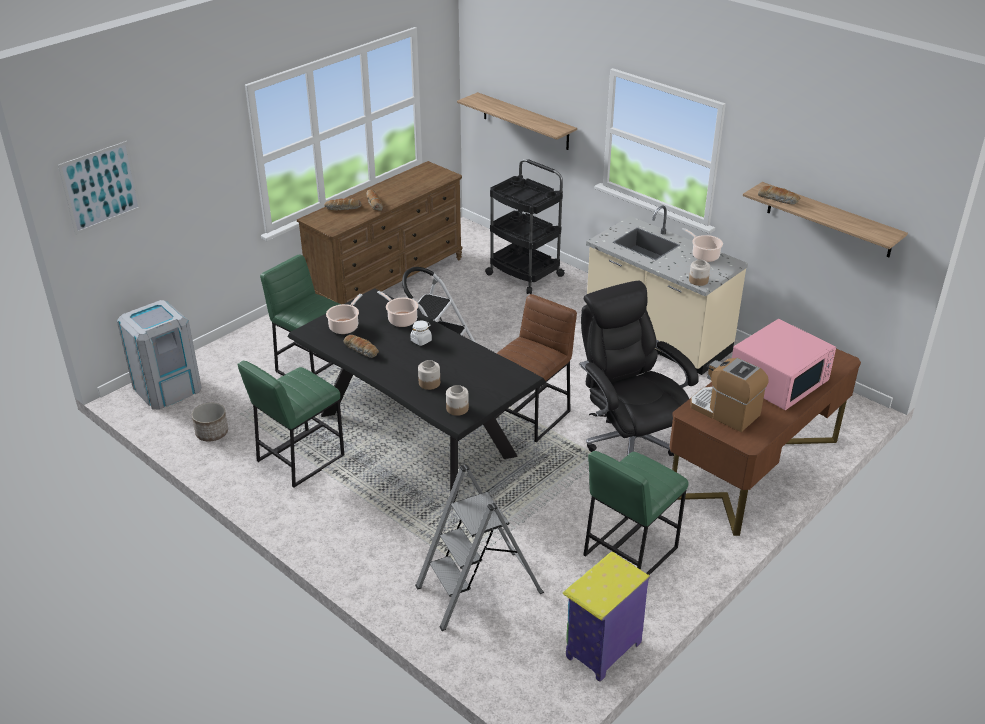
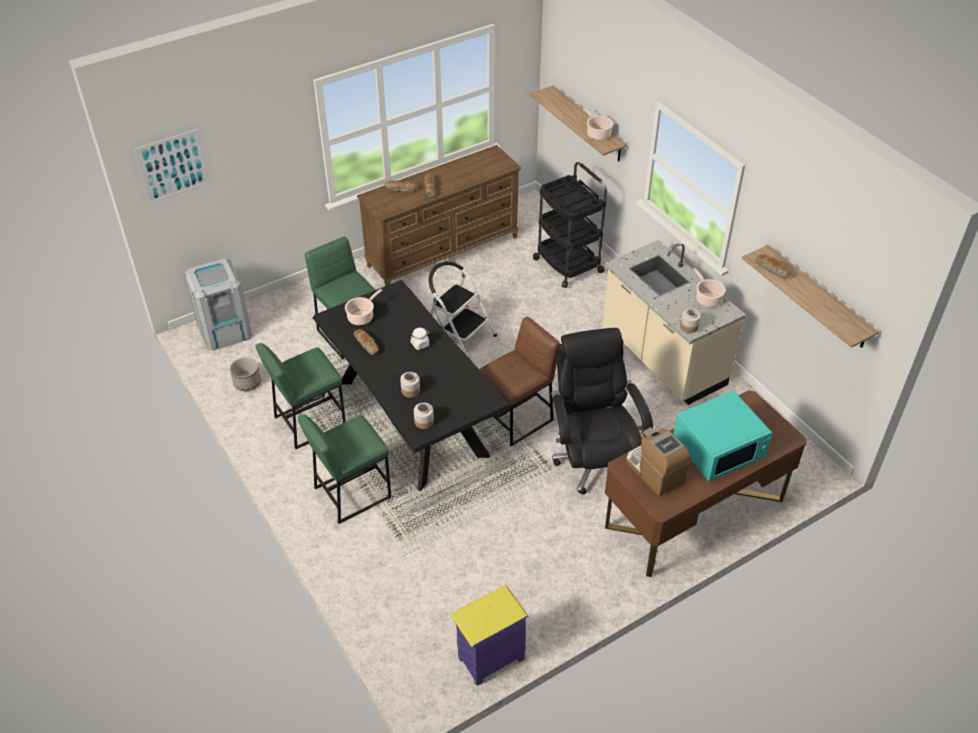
camera: 15 degrees right, 10 degrees up
cooking pot [377,291,418,327] -> cooking pot moved to [582,107,613,140]
grey step ladder [415,464,544,631] -> none
green chair [584,451,688,575] -> green chair moved to [298,414,391,524]
pink microwave [732,319,836,410] -> turquoise microwave [673,391,773,482]

